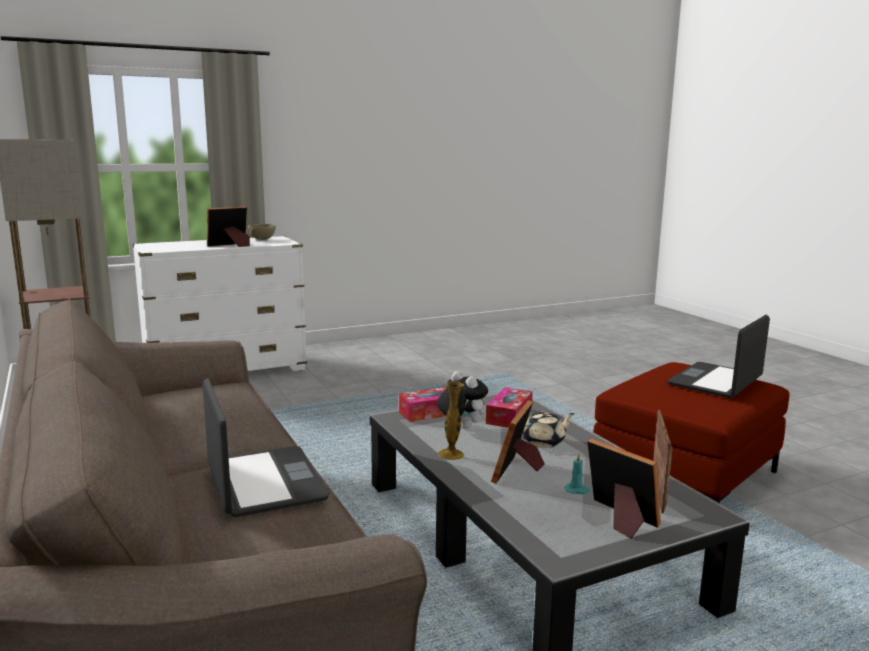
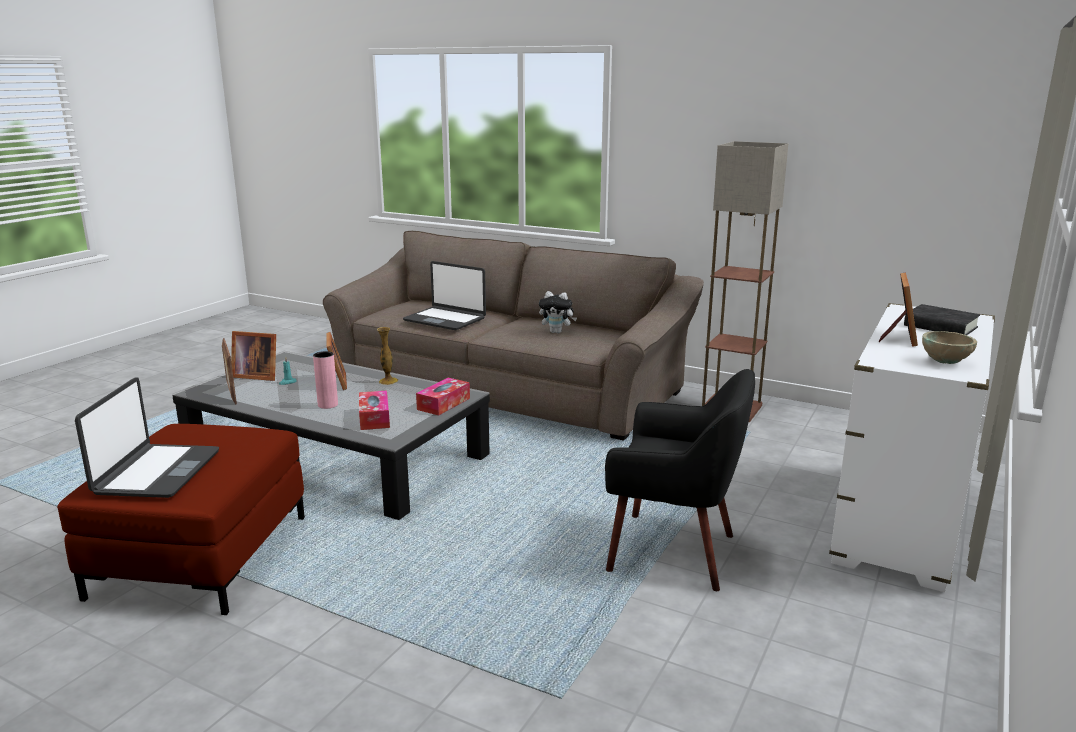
camera: 145 degrees right, 5 degrees up
plush toy [437,371,488,429] -> plush toy moved to [539,291,577,333]
beige teapot [522,411,575,448] -> pink vase [313,351,338,409]
none -> black armchair [605,369,755,591]
none -> black book [904,304,980,335]

